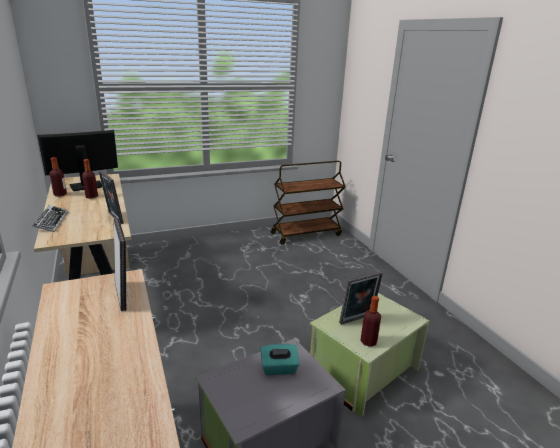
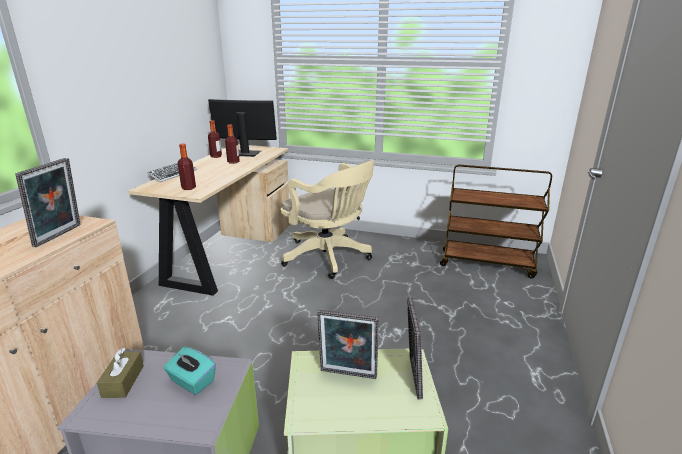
camera: 40 degrees right, 0 degrees up
picture frame [99,171,124,224] -> picture frame moved to [407,297,423,400]
bottle [360,296,381,347] -> bottle moved to [178,144,196,190]
none -> brown tissue box [97,348,144,398]
none -> beige office chair [281,160,374,279]

